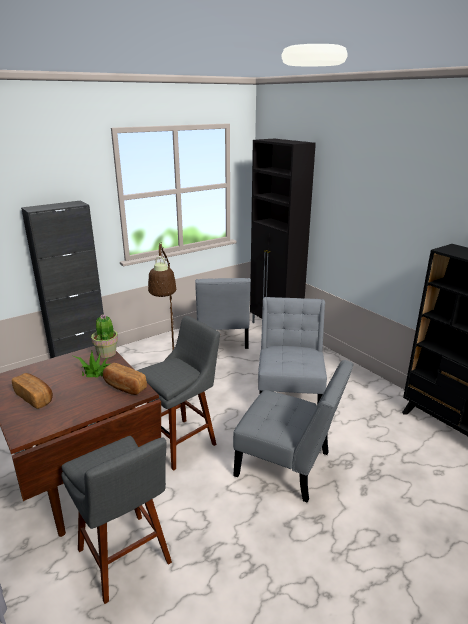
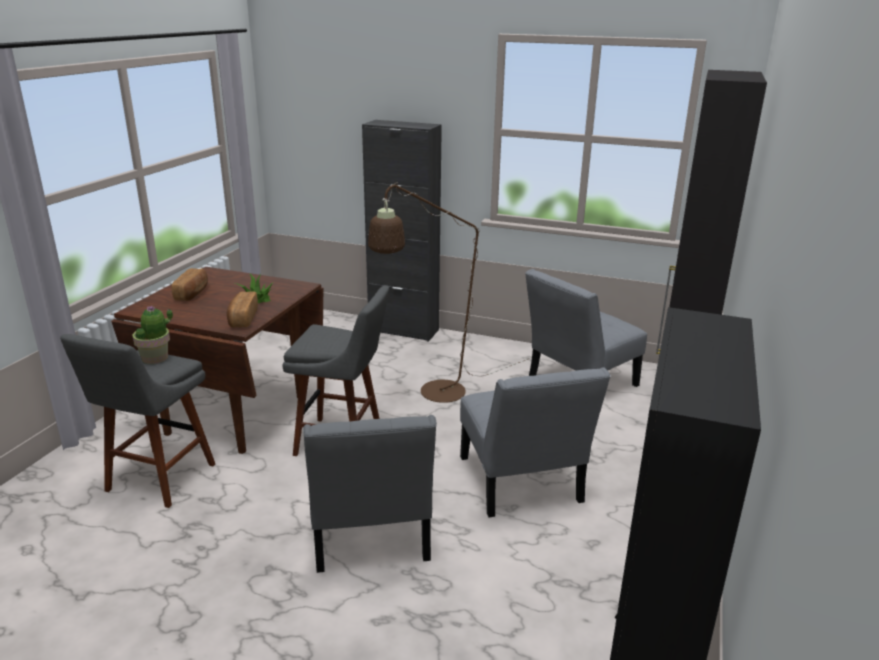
camera: 55 degrees right, 0 degrees up
potted plant [91,314,118,358] -> potted plant moved to [132,306,173,364]
grey chair [258,297,327,405] -> grey chair turned 105 degrees clockwise [460,367,611,517]

